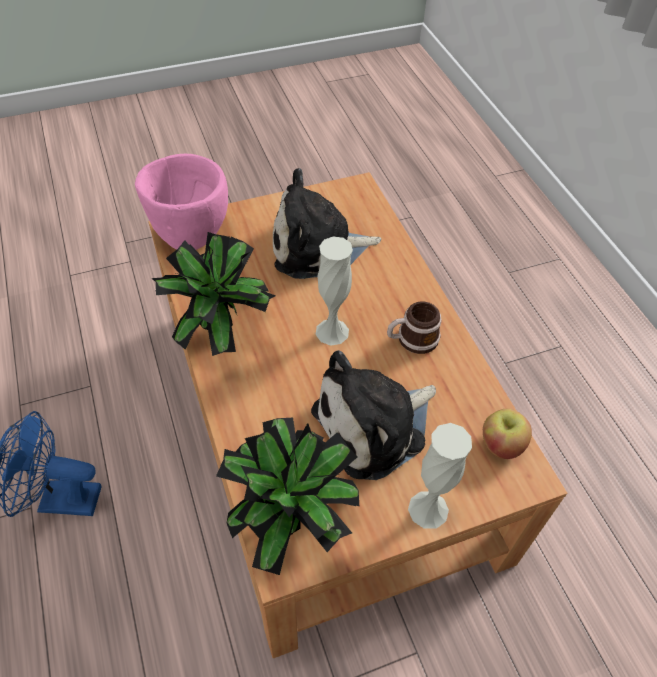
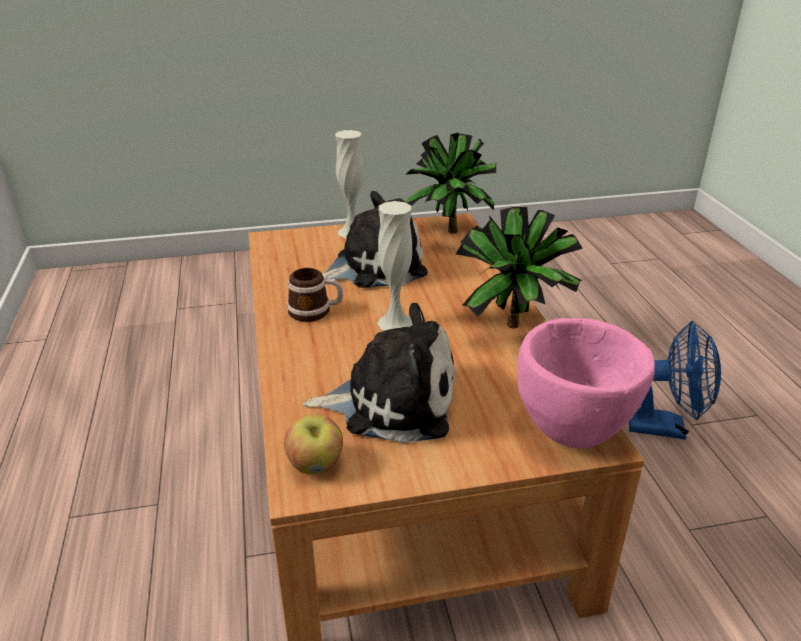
camera: 170 degrees left, 20 degrees down
apple [483,409,532,459] -> apple moved to [284,414,343,475]

